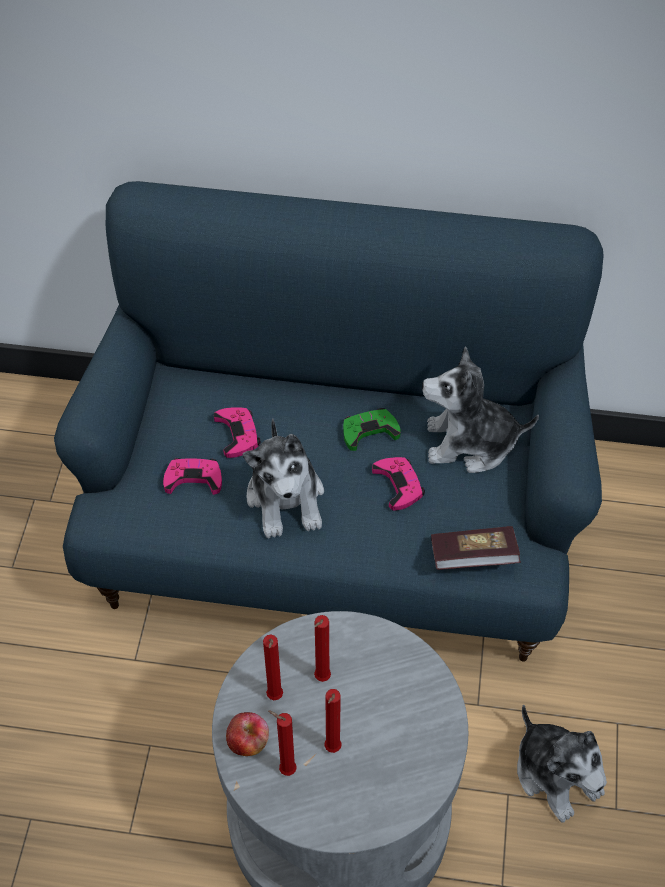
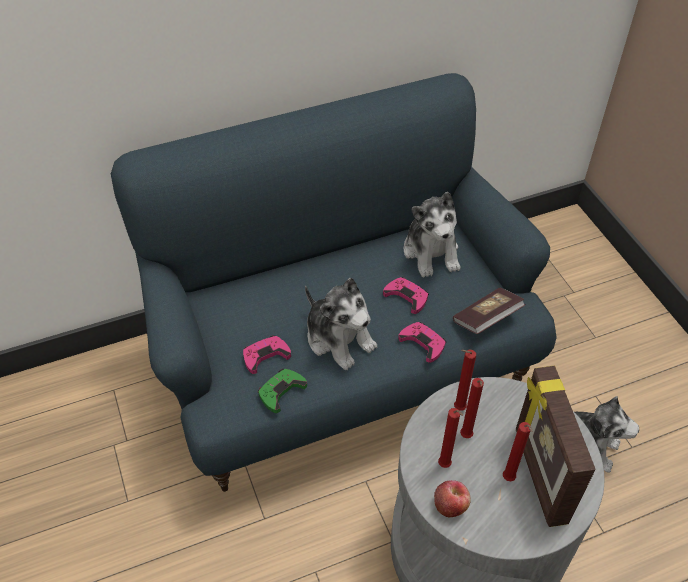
camera: 30 degrees left, 5 degrees down
pink game controller [214,407,261,458] -> pink game controller moved to [398,322,446,363]
red candle [268,711,296,776] -> red candle moved to [454,350,476,411]
green game controller [343,408,401,451] -> green game controller moved to [258,369,307,413]
plush toy [422,347,539,473] -> plush toy turned 75 degrees counterclockwise [404,192,461,277]
none -> picture frame [516,366,596,527]

